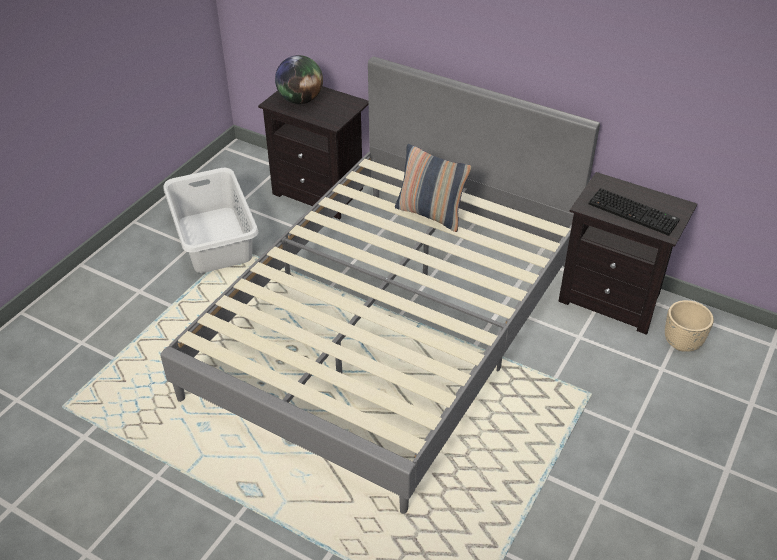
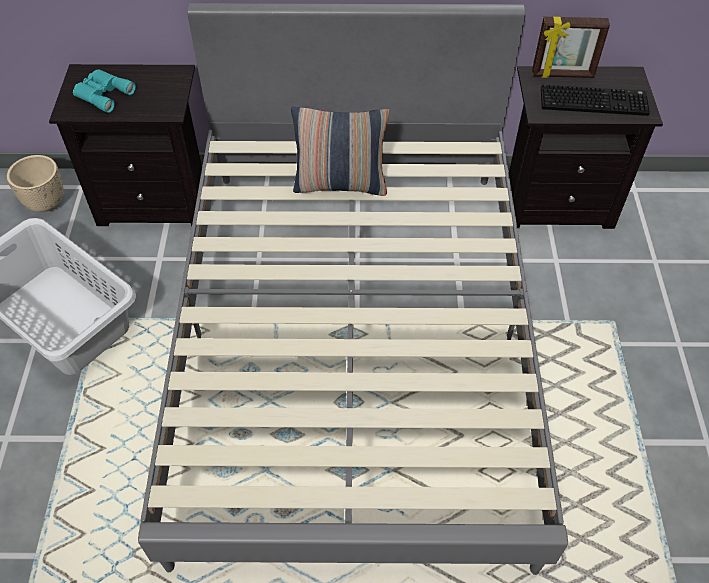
camera: 30 degrees left, 10 degrees up
globe [275,55,323,104] -> turquoise binoculars [73,69,136,113]
beige planter [665,300,714,352] -> beige planter moved to [7,155,64,212]
none -> picture frame [532,17,610,78]

